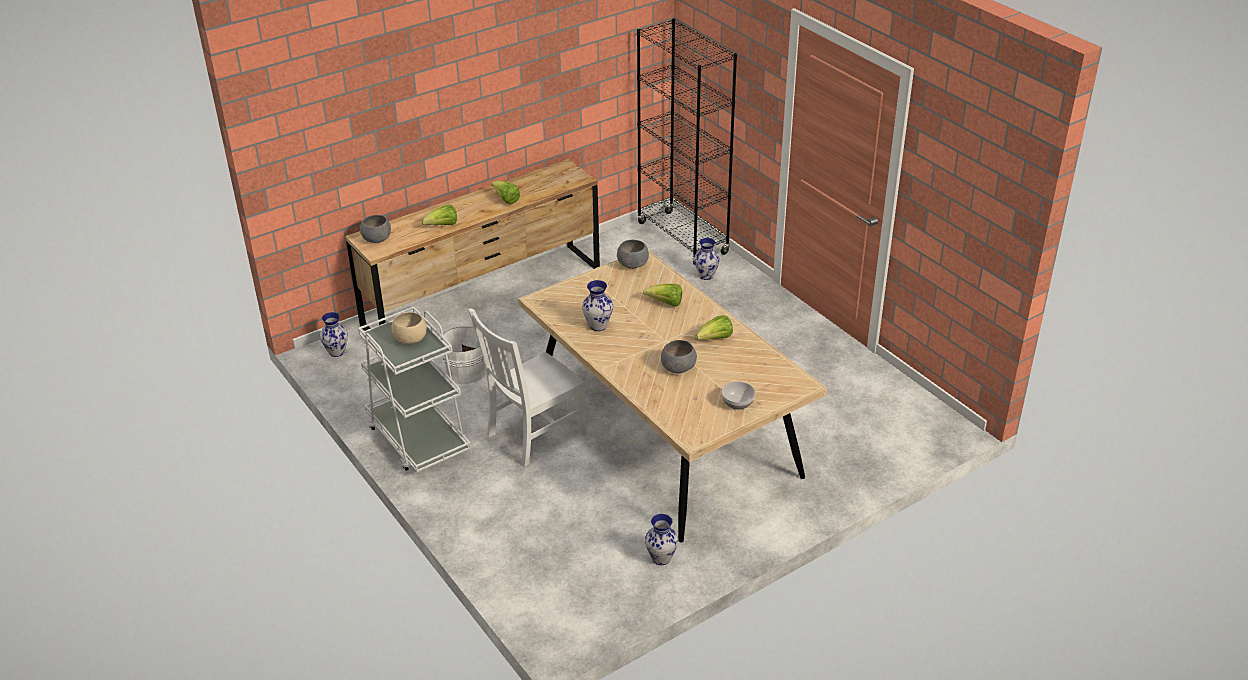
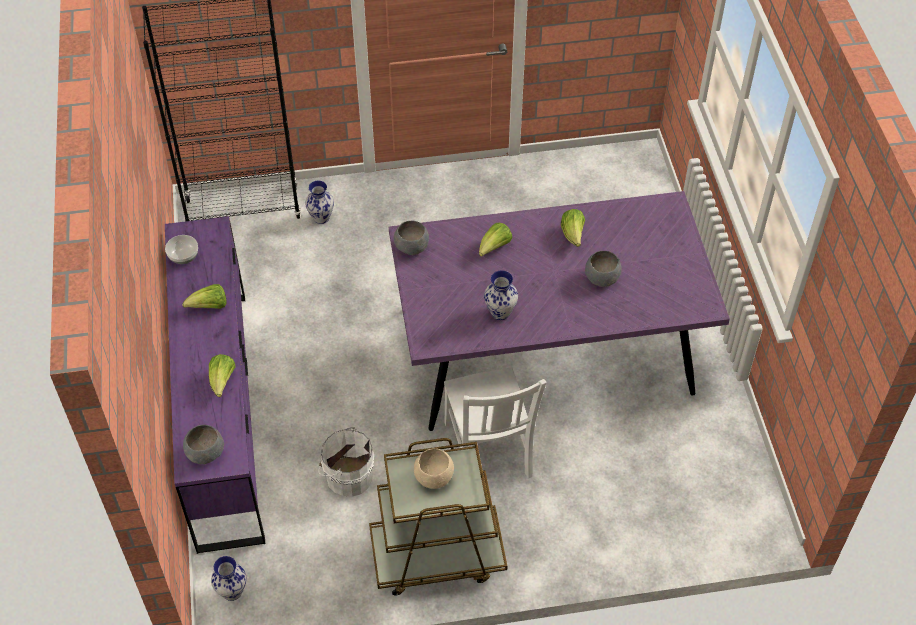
camera: 65 degrees left, 15 degrees up
brown dresser [345,159,600,331] -> purple dresser [165,216,265,554]
white cart [358,307,471,472] -> brown cart [369,438,507,595]
beige dining table [518,250,827,542] -> purple dining table [389,191,730,431]
vase [645,514,678,565] -> none
bowl [722,381,755,410] -> bowl moved to [165,235,198,264]

